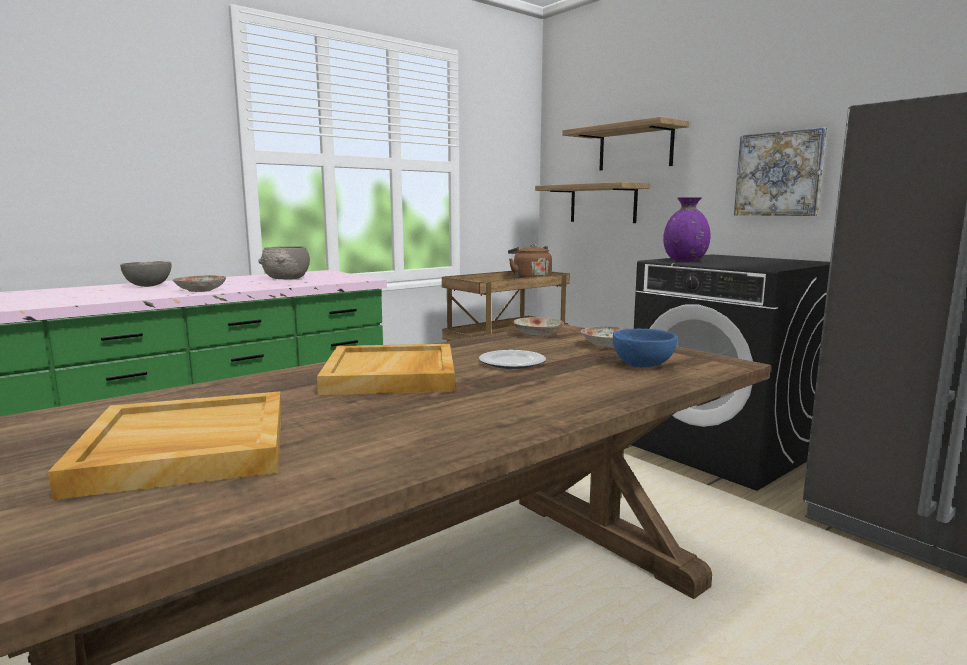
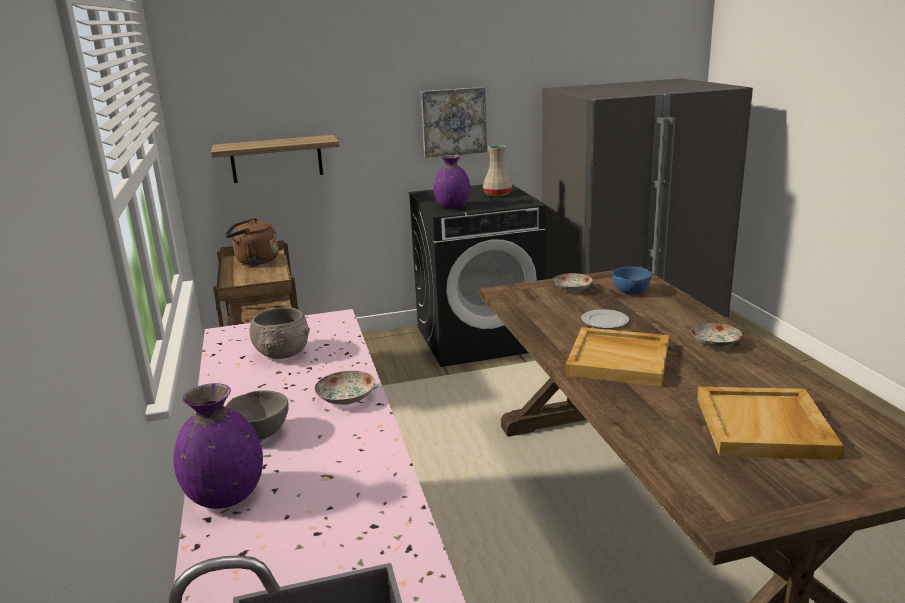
camera: 65 degrees left, 10 degrees up
plate [513,317,564,337] -> plate moved to [691,323,742,348]
shelf [562,117,689,171] -> none
none -> purple vase [173,383,263,509]
none -> beige vase [483,145,512,197]

